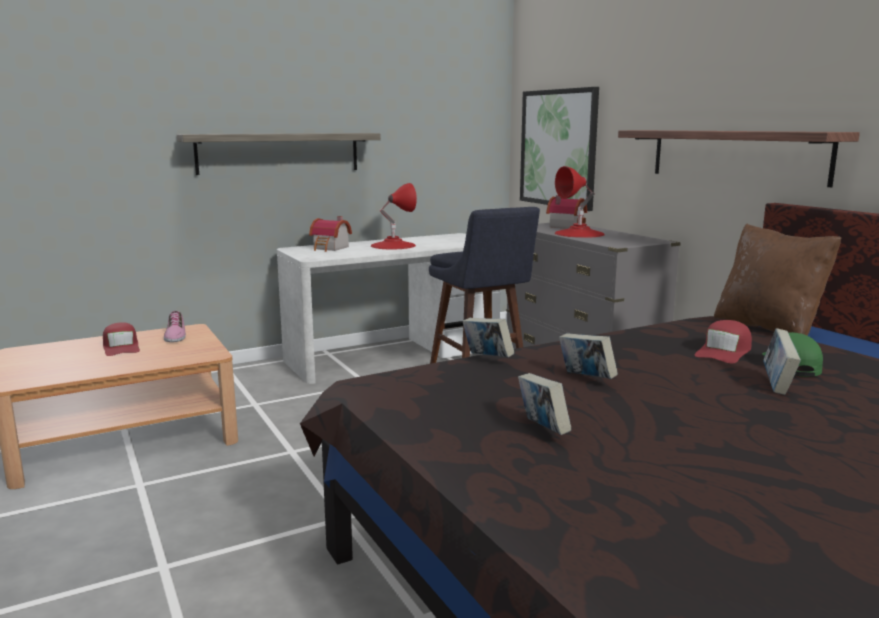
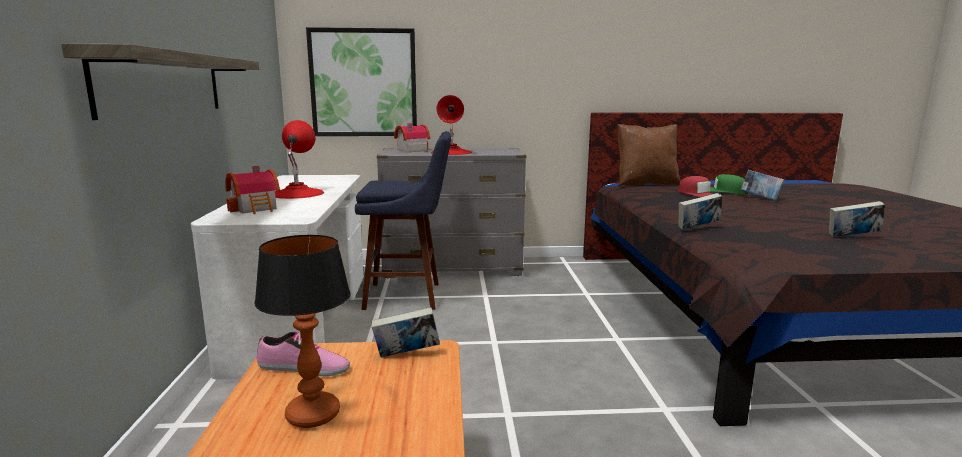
camera: 65 degrees left, 0 degrees up
red cap [103,322,140,356] -> table lamp [254,235,351,428]
book [559,333,618,379] -> book moved to [371,307,440,358]
shelf [618,130,860,187] -> none

